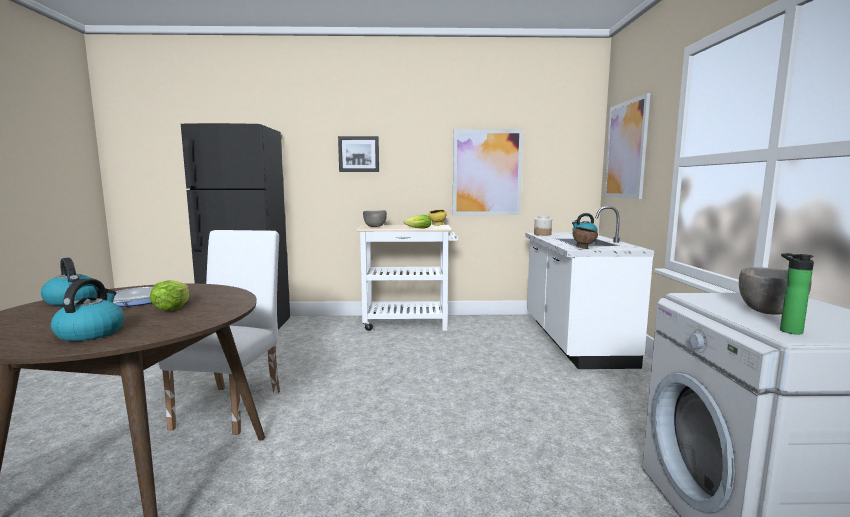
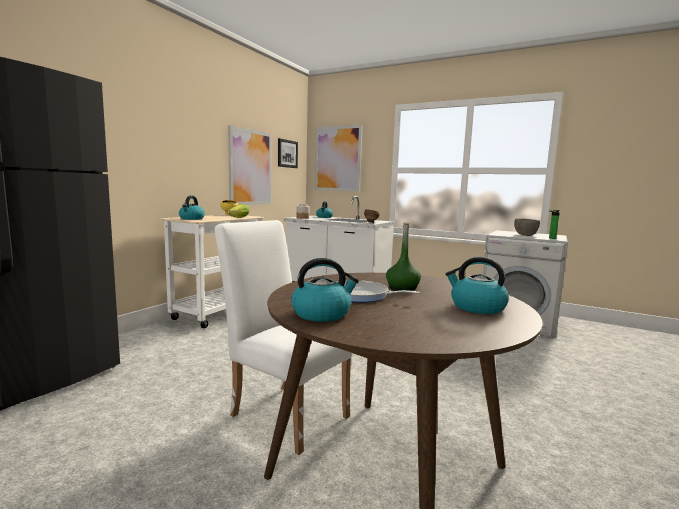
camera: 60 degrees left, 0 degrees up
lettuce [150,280,189,311] -> green bottle [386,222,421,291]
picture [338,136,379,172] -> picture moved to [278,138,298,168]
grey bowl [363,210,387,227] -> kettle [179,196,205,220]

